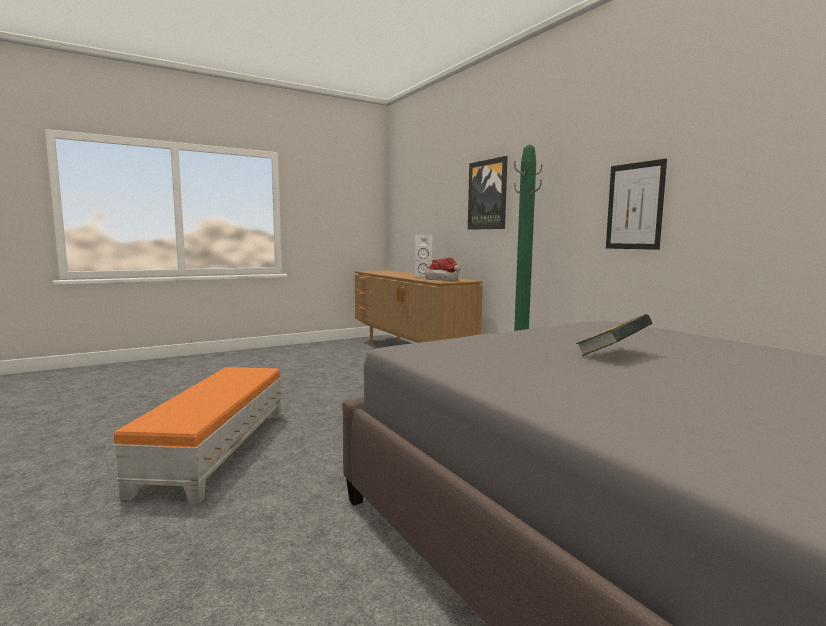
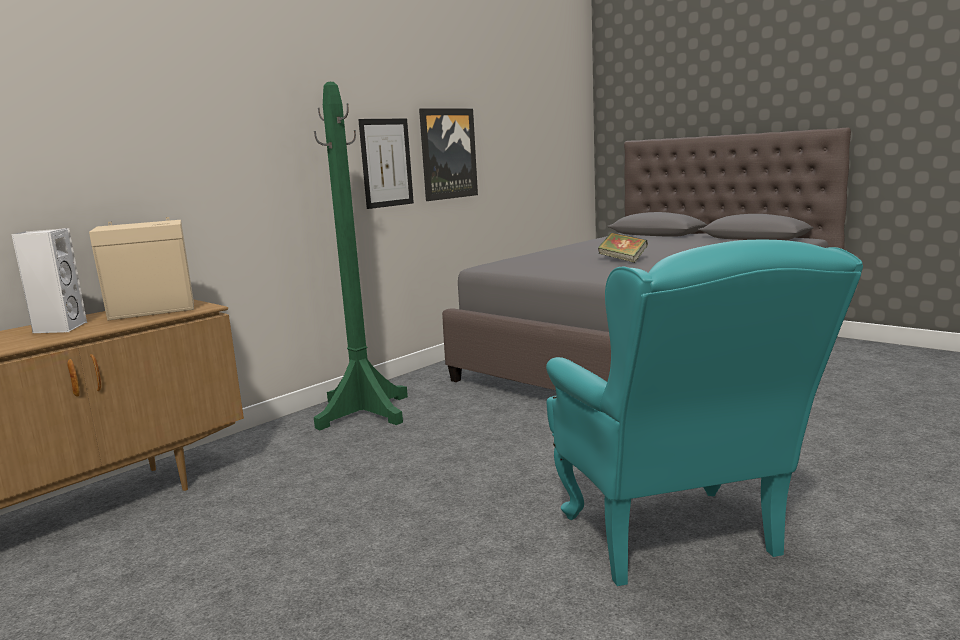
camera: 105 degrees left, 5 degrees up
orange ottoman [113,367,282,504] -> turquoise armchair [546,240,863,586]
hat [425,258,461,280] -> beige speaker [89,217,194,320]
picture [468,156,508,230] -> picture moved to [419,108,478,201]

